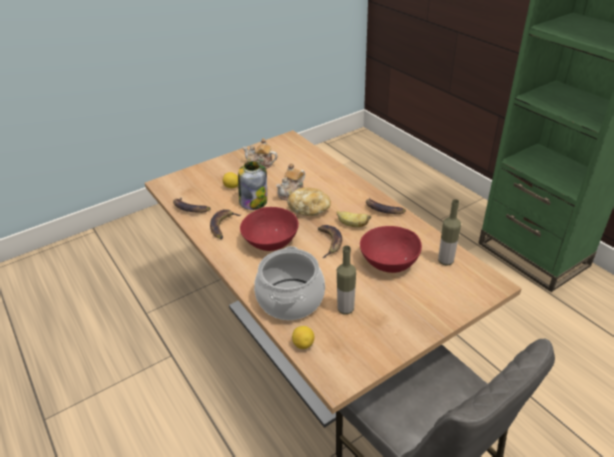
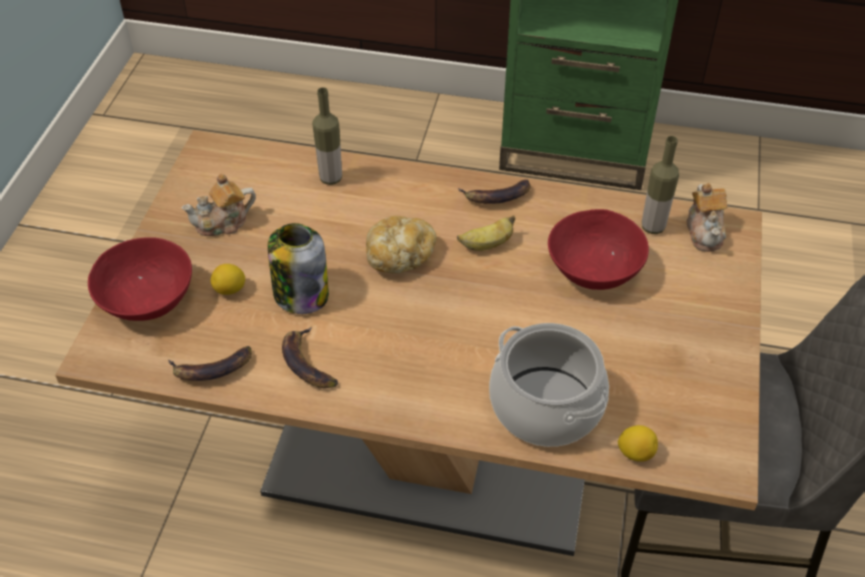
camera: 45 degrees left, 10 degrees up
red bowl [240,207,299,251] -> red bowl moved to [88,237,192,321]
teapot [276,163,305,200] -> teapot moved to [687,183,727,252]
banana [318,225,342,258] -> none
bottle [337,246,356,315] -> bottle moved to [312,87,342,185]

